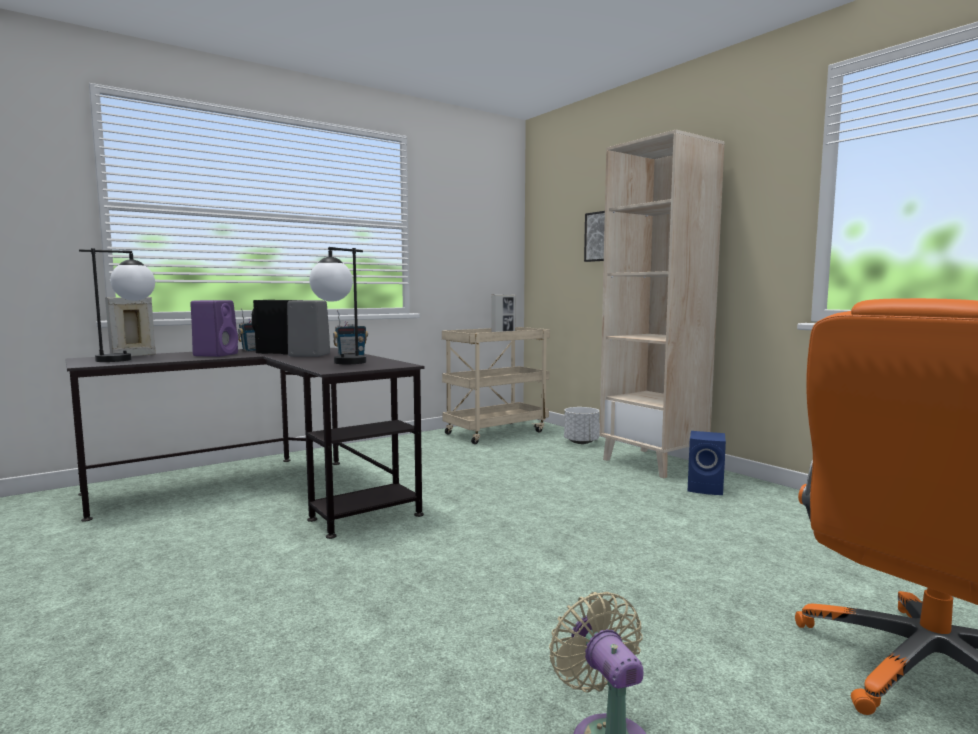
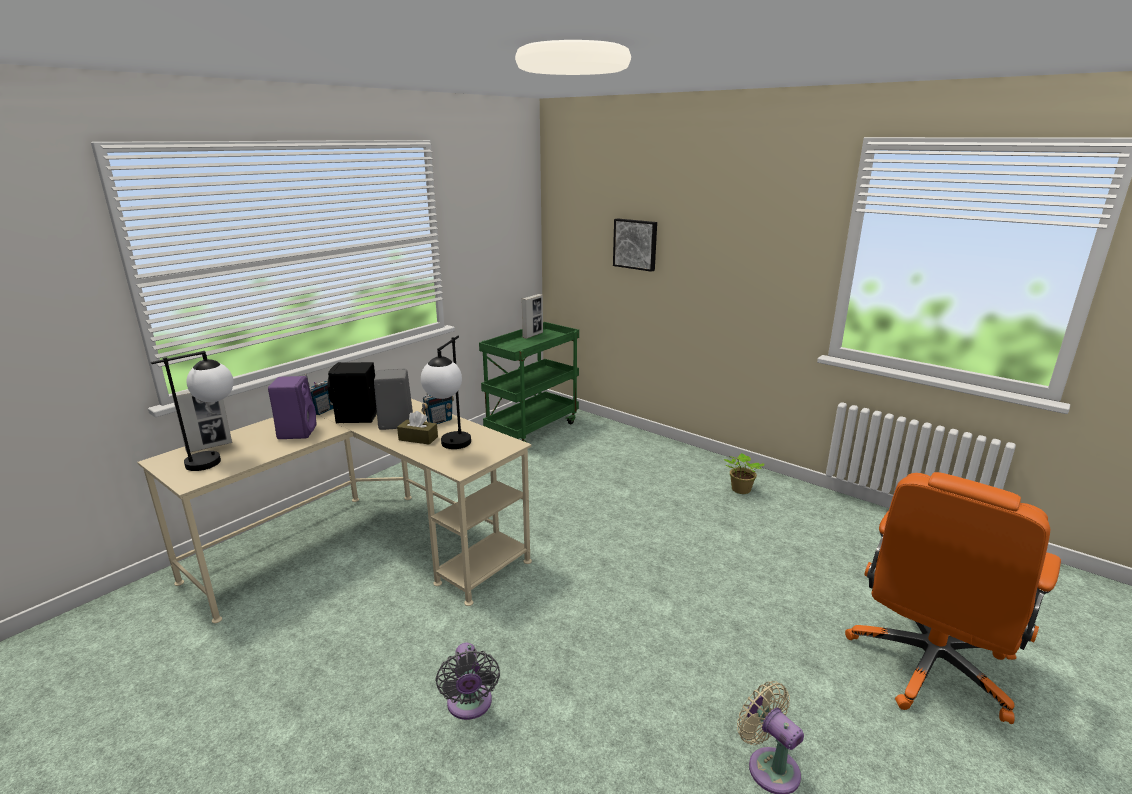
camera: 15 degrees left, 15 degrees up
black desk [65,348,424,539] -> beige desk [137,399,532,623]
picture frame [105,297,156,356] -> picture frame turned 150 degrees counterclockwise [172,390,232,452]
beige cart [442,327,550,444] -> green cart [479,322,579,442]
white planter [564,407,600,444] -> none
beige bookcase [599,129,725,478] -> none
blue speaker [688,431,726,495] -> potted plant [724,453,764,494]
none -> brown tissue box [397,411,438,445]
none -> grey fan [436,643,500,720]

